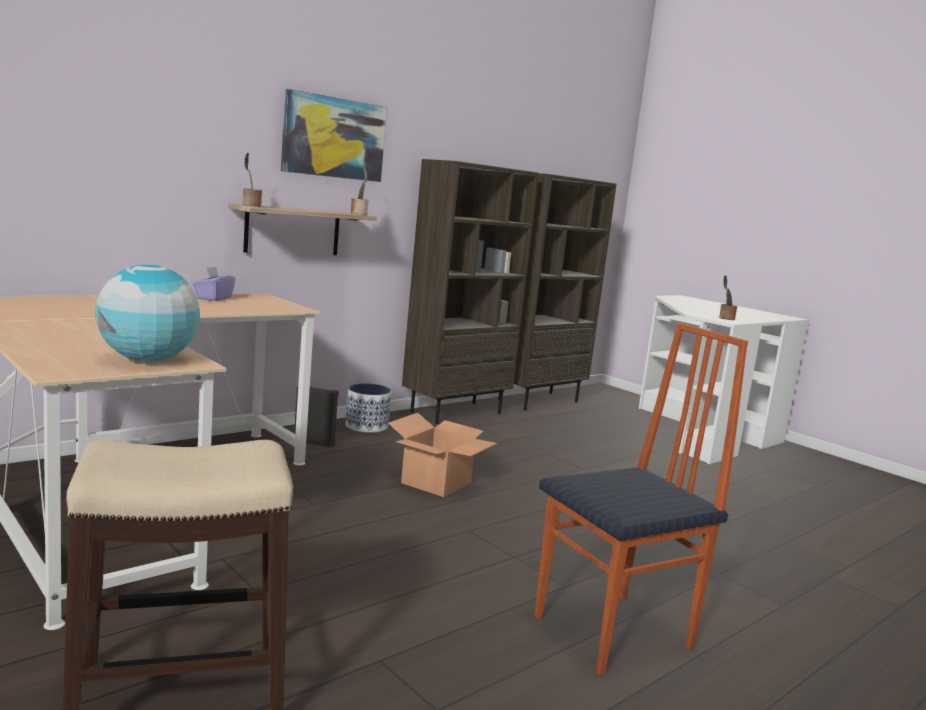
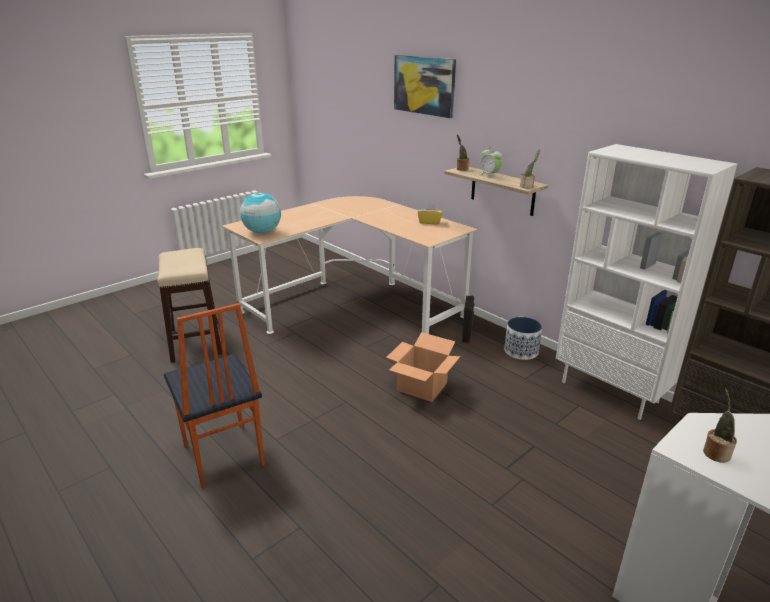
camera: 90 degrees right, 15 degrees up
purple tissue box [193,266,235,301] -> yellow tissue box [417,203,443,224]
picture [281,89,387,182] -> picture moved to [394,55,456,118]
brown bookcase [402,159,539,424] -> white bookcase [556,144,738,420]
none -> alarm clock [479,149,502,178]

